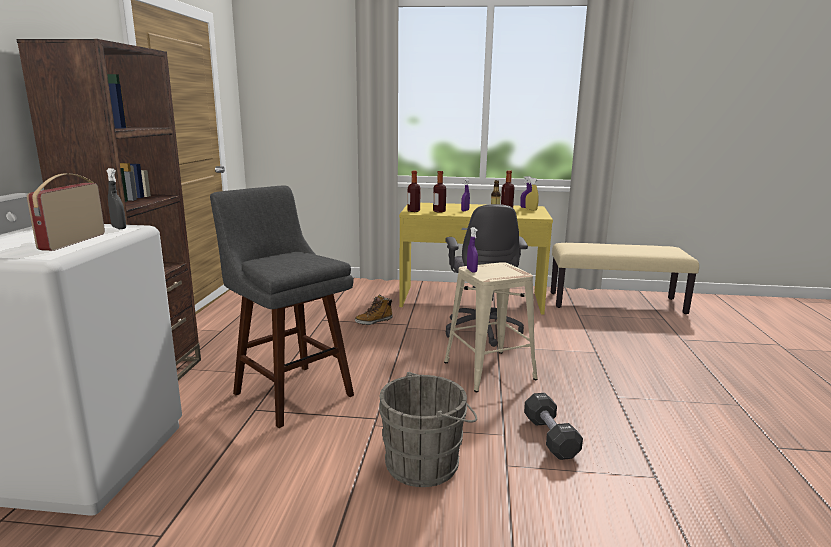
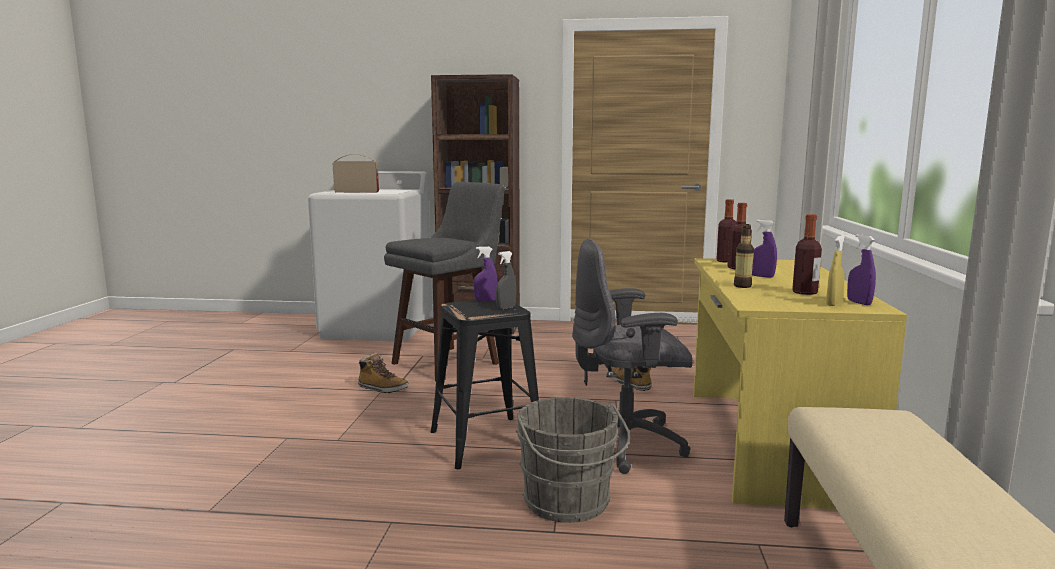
camera: 90 degrees right, 5 degrees down
grey spray bottle [107,168,126,229] -> grey spray bottle moved to [496,251,516,310]
grey bucket [379,372,477,487] -> grey bucket moved to [516,397,630,523]
beige stool [444,262,538,392] -> black stool [431,300,539,469]
black dumbbell [524,393,583,460] -> none
none -> boot [358,353,409,393]

